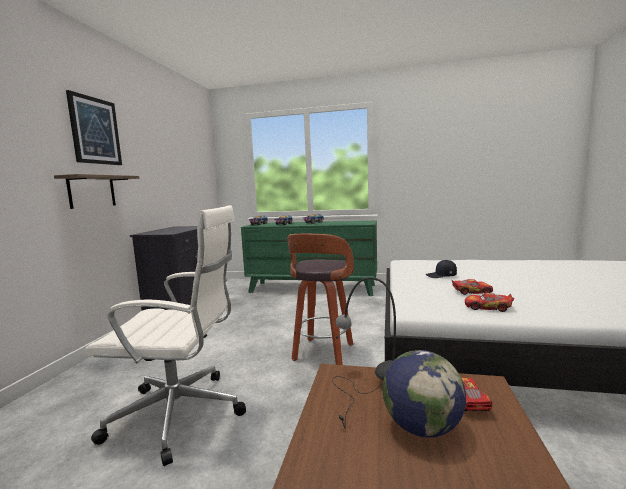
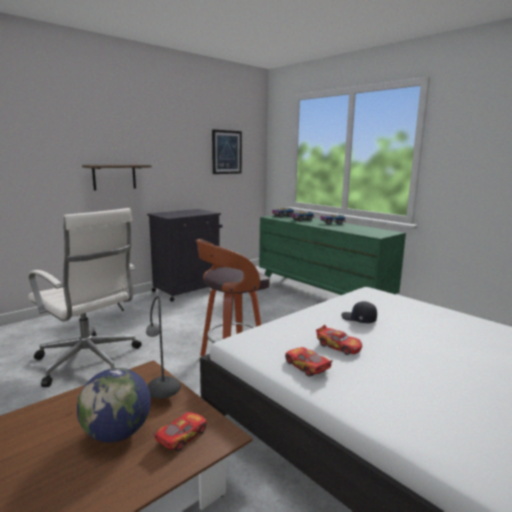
camera: 35 degrees right, 5 degrees up
picture [66,90,122,165] -> picture moved to [212,129,242,174]

